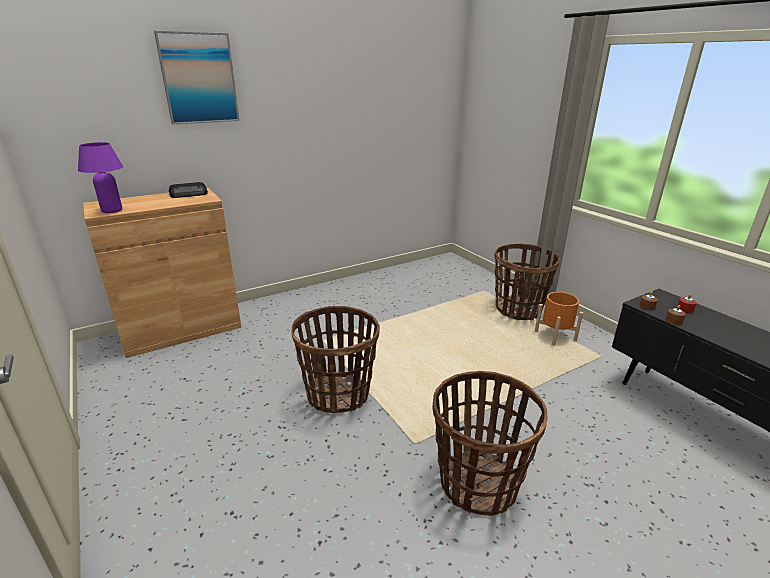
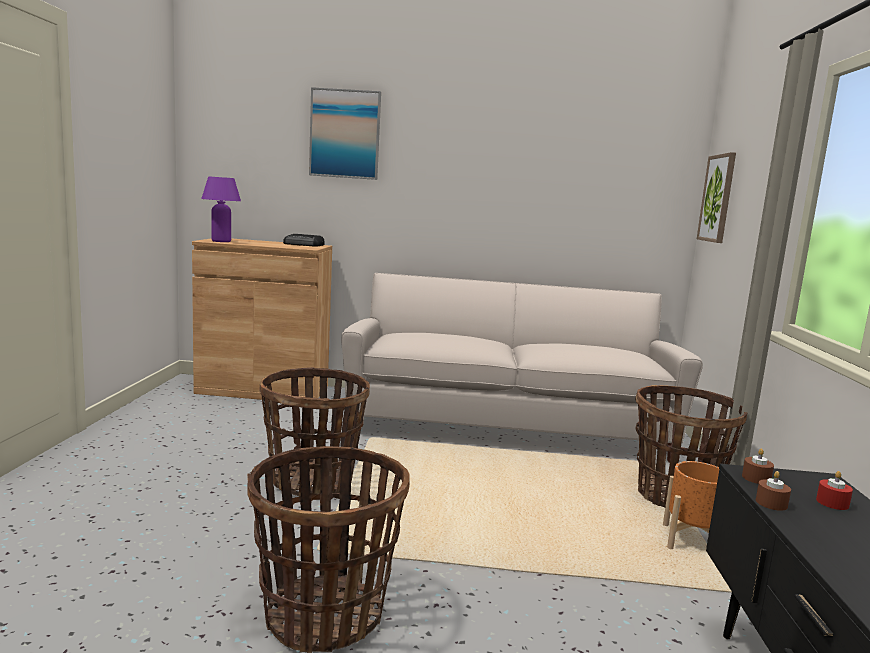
camera: 35 degrees right, 15 degrees down
none -> beige sofa [341,273,703,463]
none -> picture [697,152,736,243]

